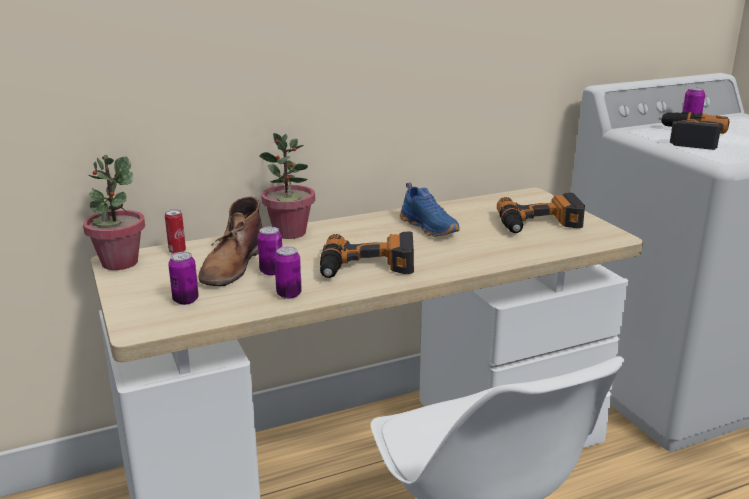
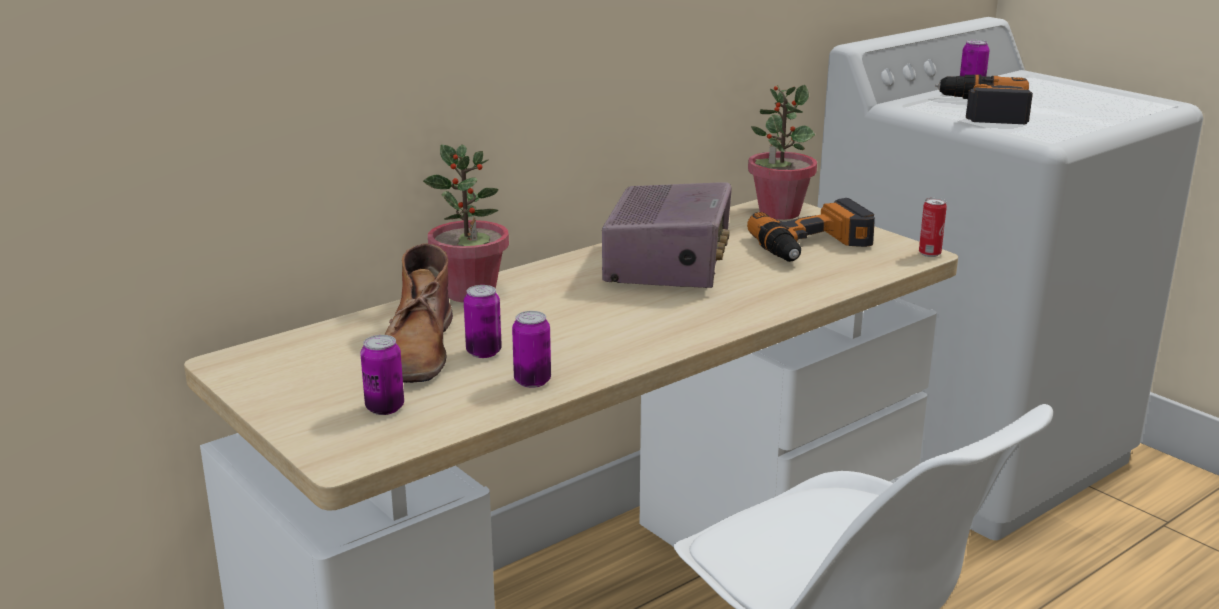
camera: 15 degrees left, 0 degrees up
potted plant [83,155,145,270] -> potted plant moved to [748,85,817,220]
can [165,209,186,254] -> can moved to [919,198,947,257]
power drill [320,232,414,278] -> none
blue shoe [400,183,460,237] -> radio [602,182,732,288]

